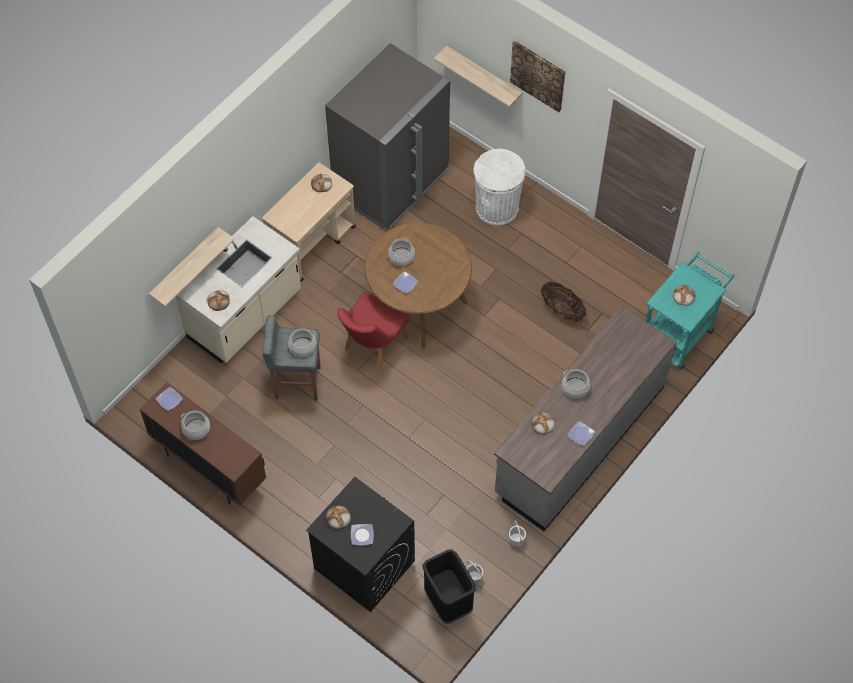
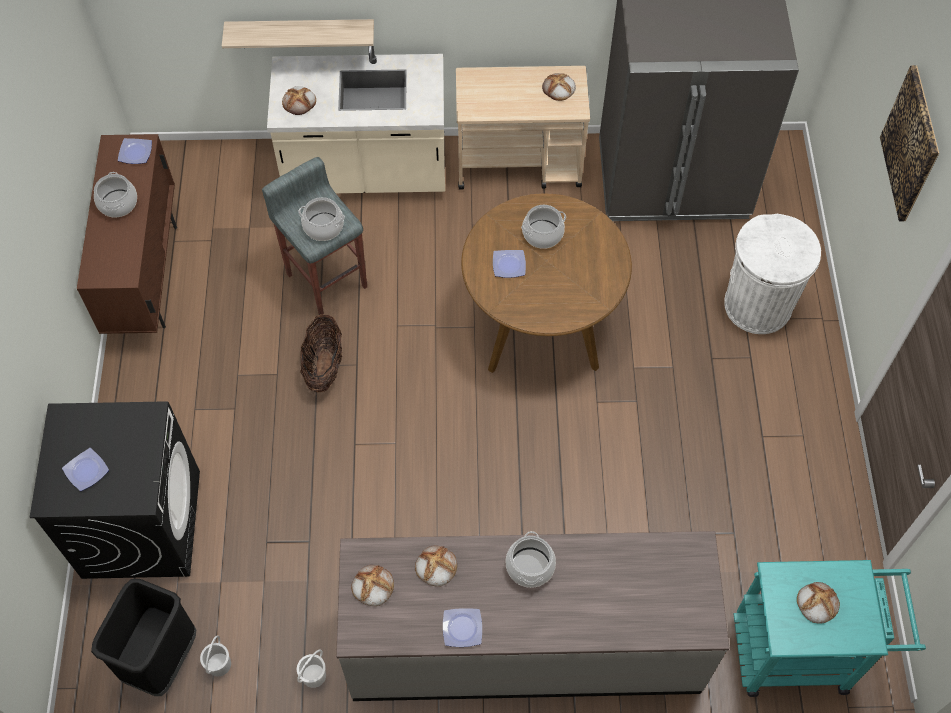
camera: 50 degrees right, 0 degrees up
bread [326,506,351,529] -> bread moved to [351,565,394,606]
red chair [337,292,410,370] -> none
shelf [434,46,522,107] -> none
basket [541,281,587,322] -> basket moved to [300,314,342,392]

